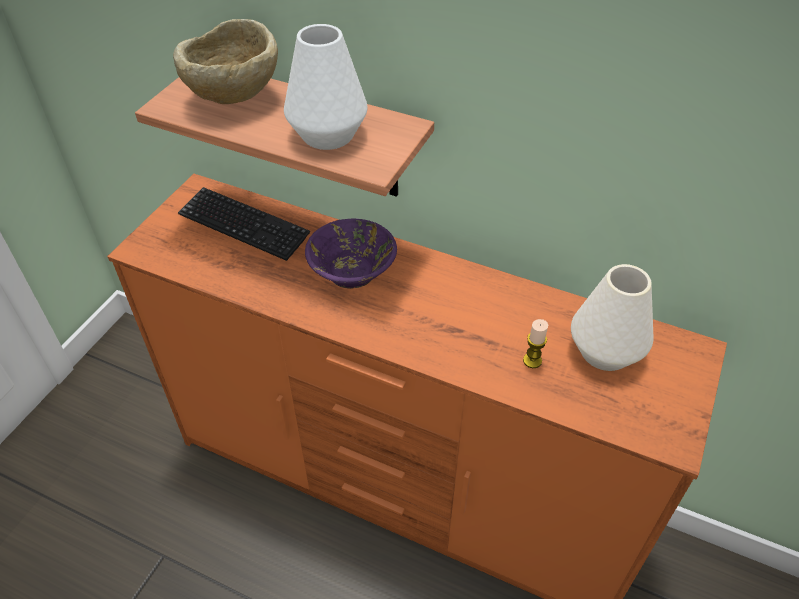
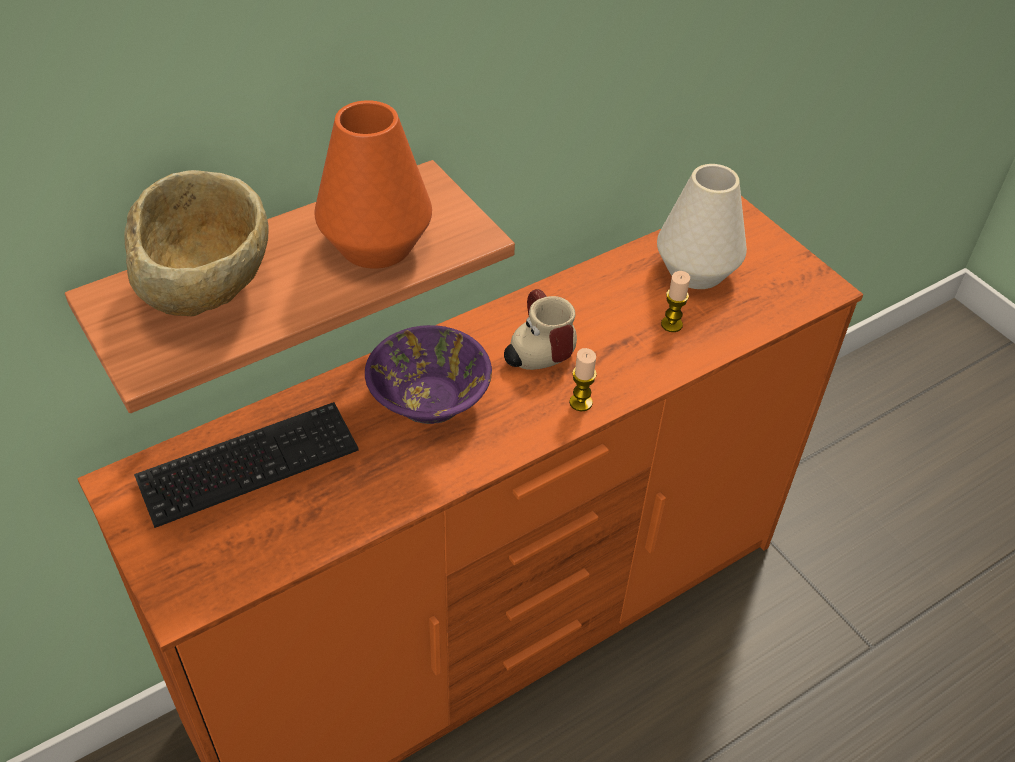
camera: 60 degrees left, 0 degrees up
white vase [284,24,367,150] -> orange vase [315,100,432,269]
none -> mug [504,289,577,370]
none -> candle [569,348,597,412]

